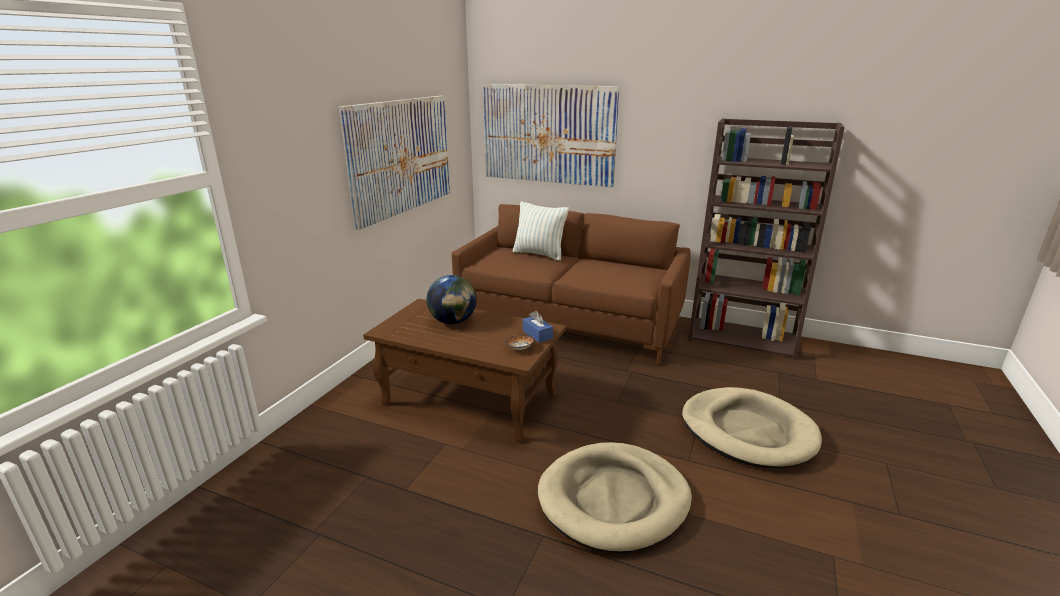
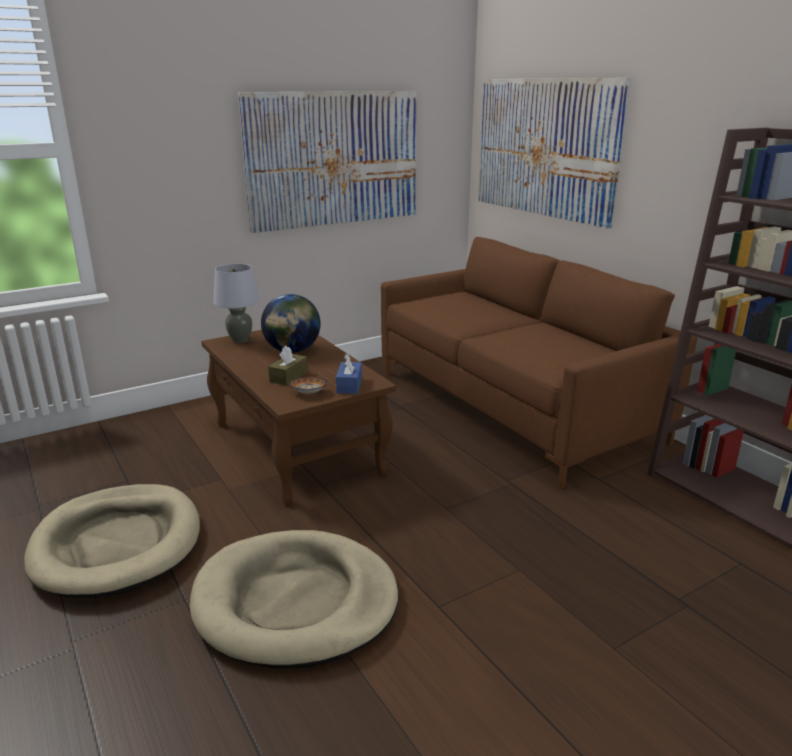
camera: 35 degrees right, 0 degrees up
pillow [513,201,569,261] -> none
beige dog bed [682,387,822,468] -> beige dog bed moved to [24,484,200,598]
none -> grey table lamp [213,264,260,343]
none -> brown tissue box [268,346,308,386]

